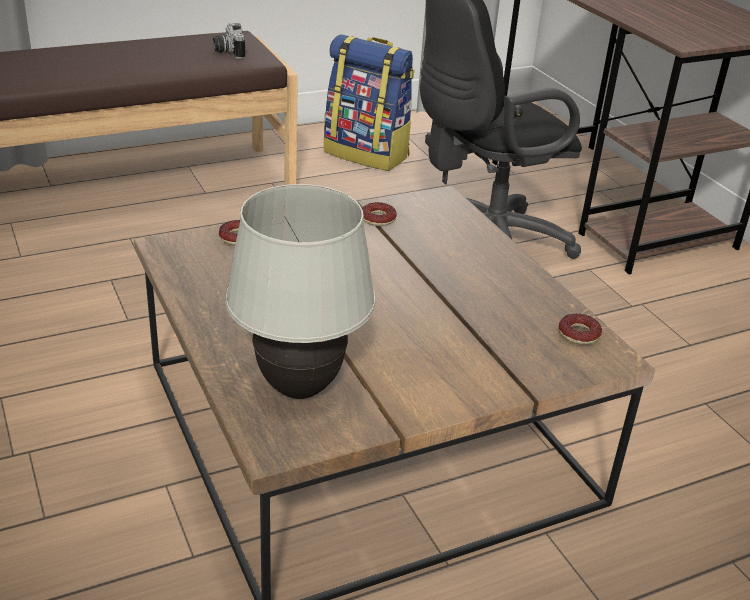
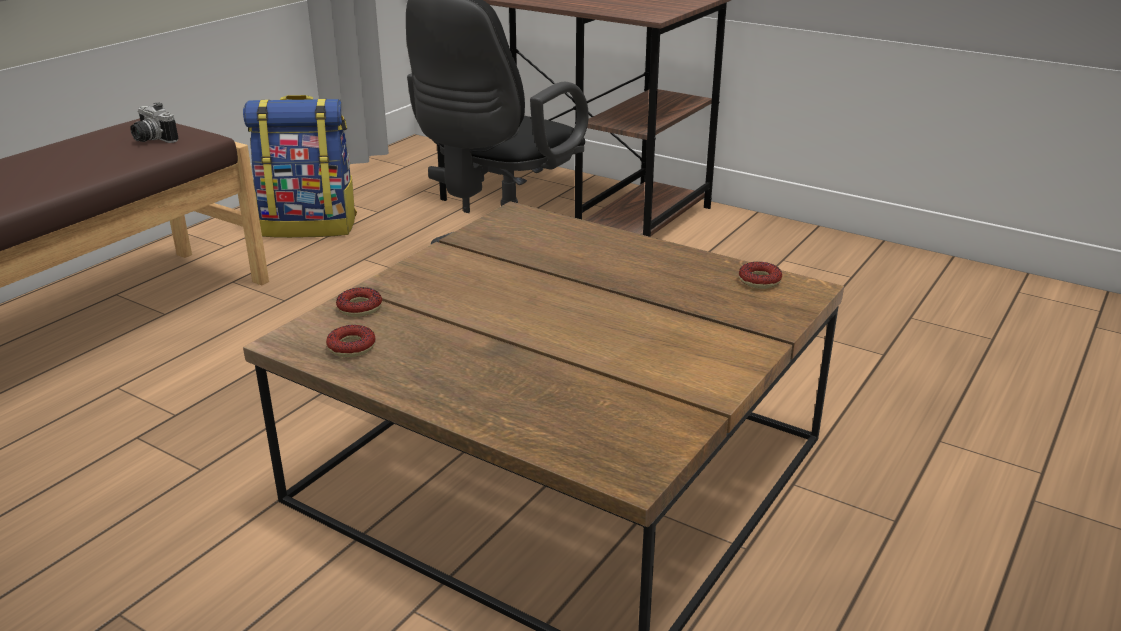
camera: 30 degrees left, 5 degrees down
white table lamp [225,184,375,399] -> none
donut [362,202,397,226] -> donut moved to [326,325,376,357]

